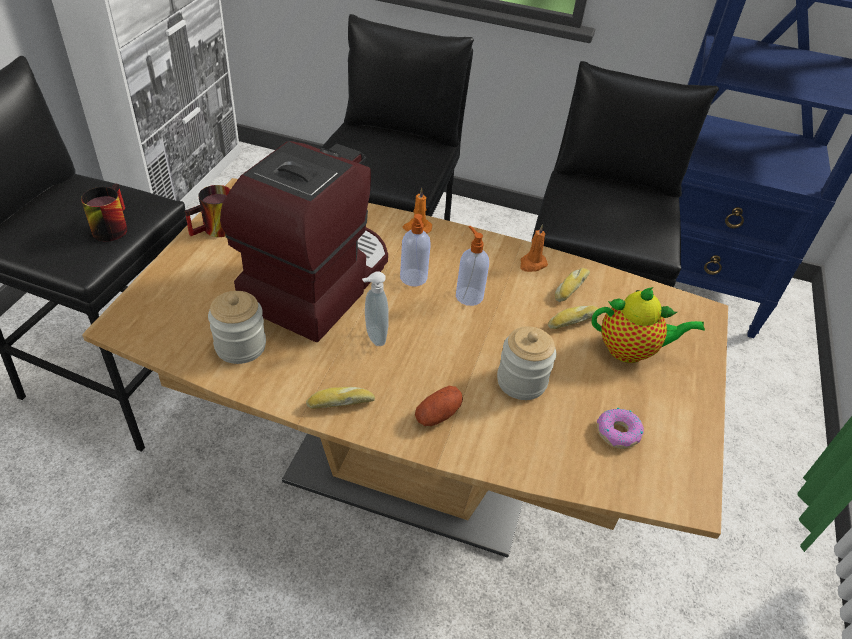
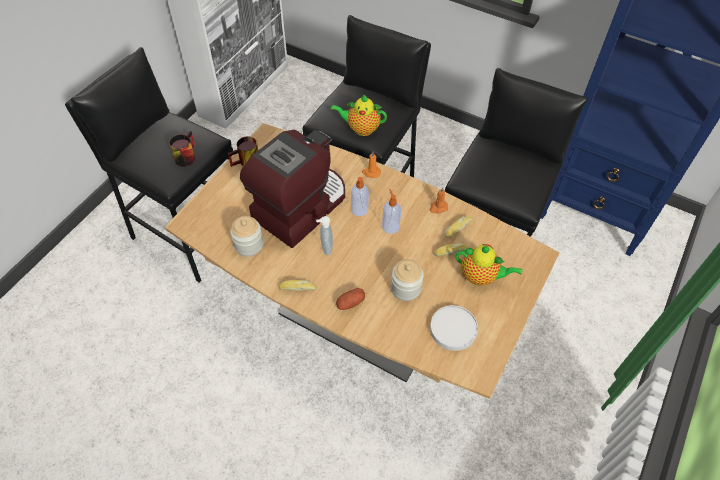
camera: 15 degrees right, 10 degrees up
donut [597,408,644,449] -> white plate [430,305,478,351]
none -> teapot [331,95,387,136]

